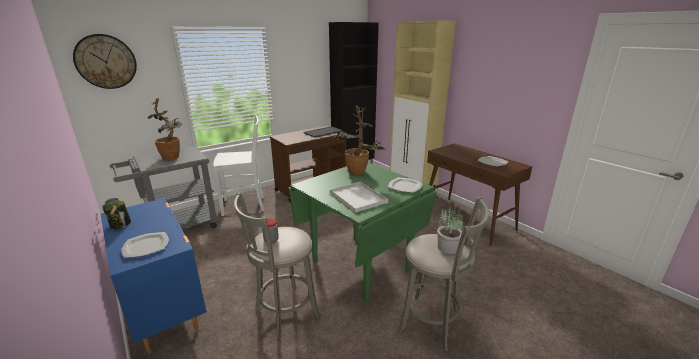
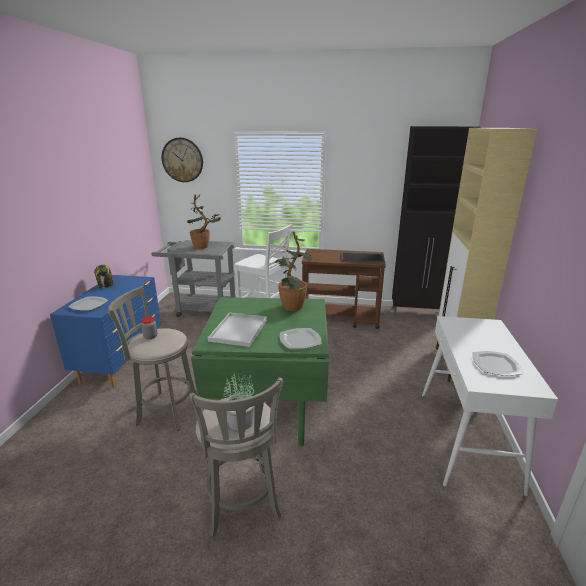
camera: 45 degrees right, 0 degrees up
brown console table [427,143,533,246] -> white console table [422,316,558,496]

